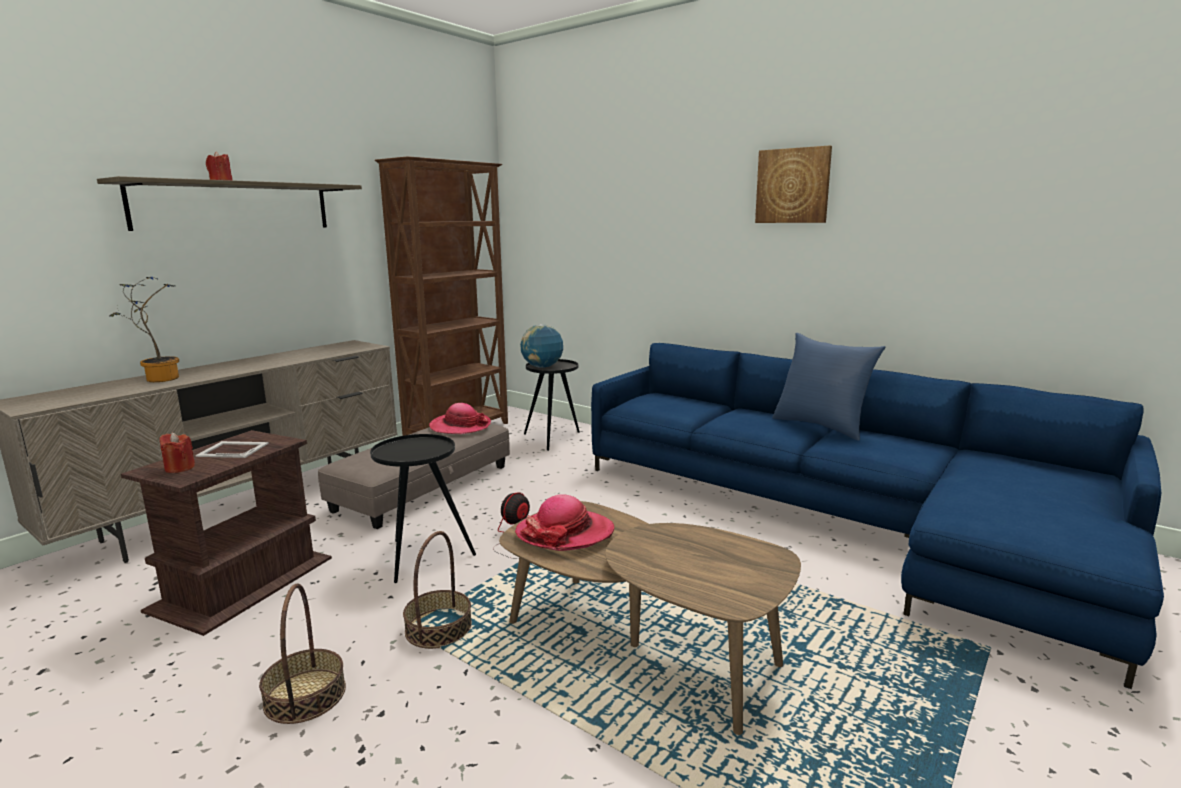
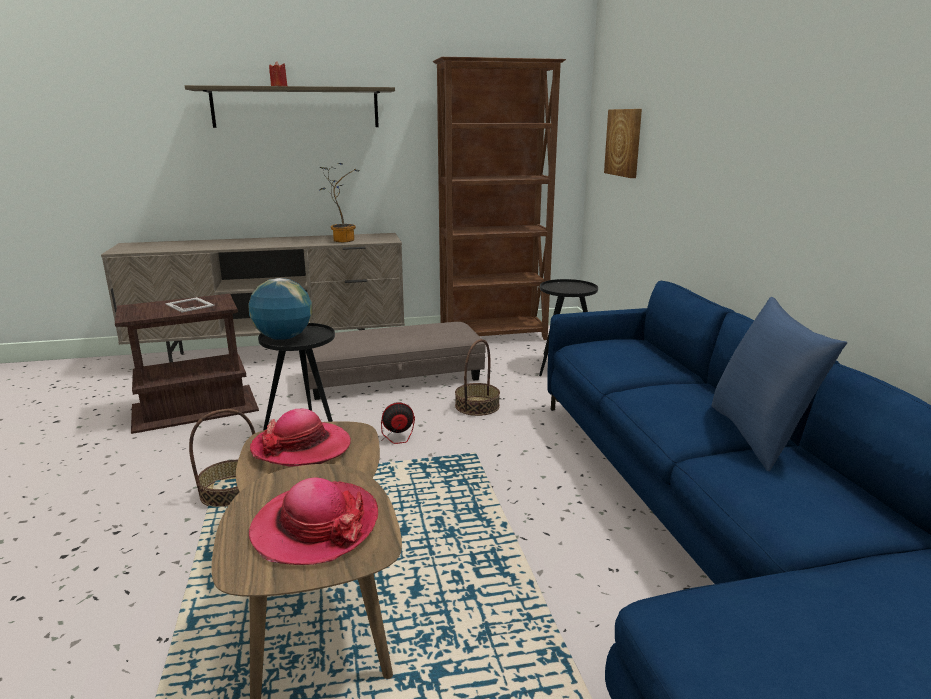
camera: 40 degrees right, 5 degrees up
potted plant [109,277,179,382] -> potted plant moved to [319,163,359,242]
red candle [159,433,195,473] -> none
basket [259,583,346,724] -> basket moved to [455,339,500,416]
hat [429,403,491,434] -> hat moved to [249,478,378,565]
globe [520,324,563,368] -> globe moved to [248,278,312,340]
picture [755,145,832,223] -> picture moved to [604,109,642,178]

